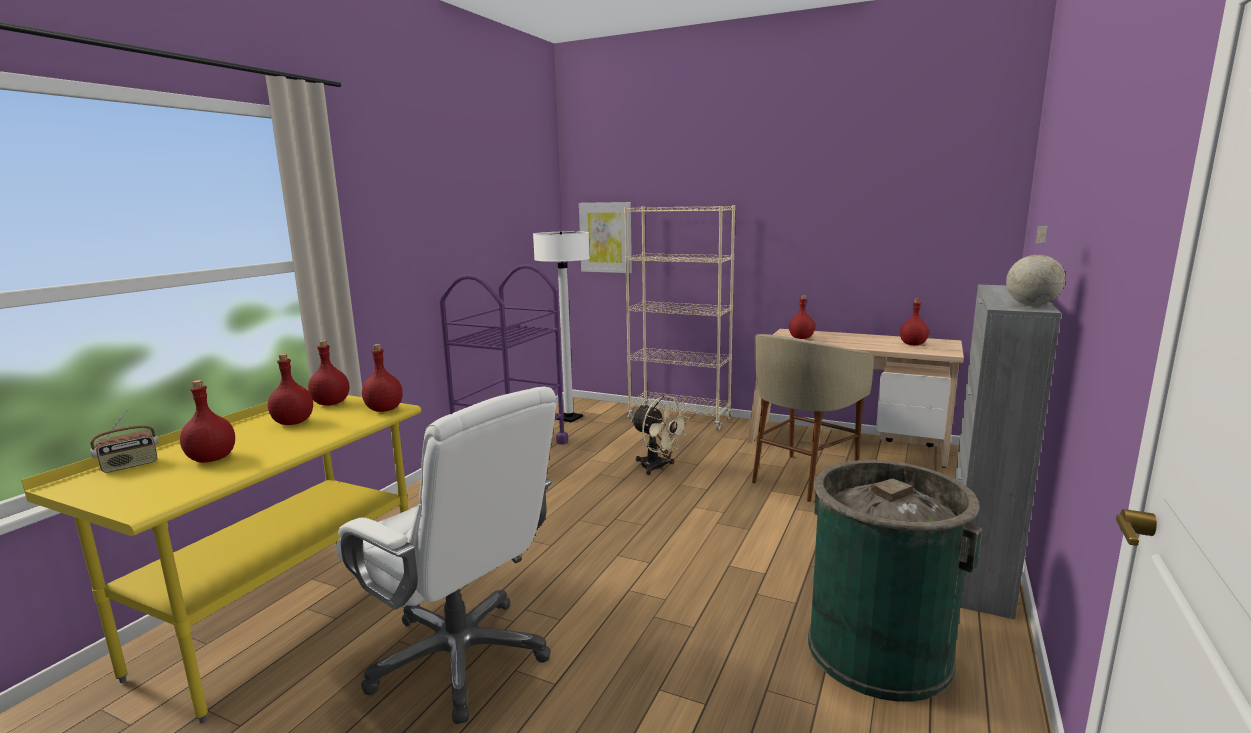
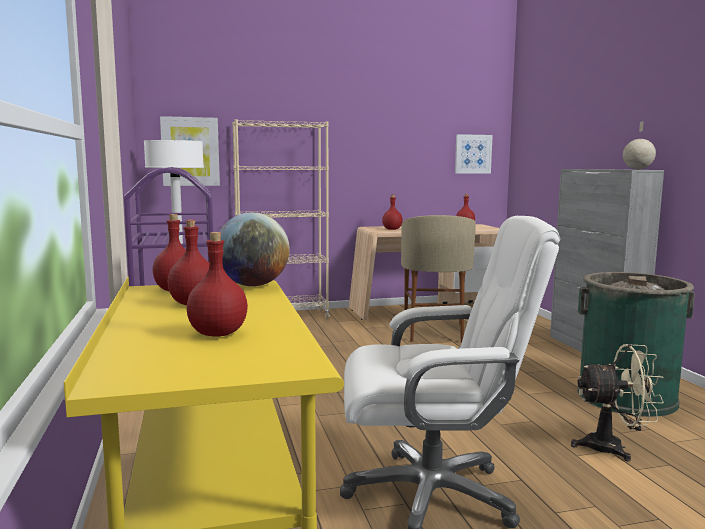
camera: 40 degrees left, 5 degrees down
radio [90,410,159,473] -> none
red bottle [362,344,403,412] -> globe [219,212,290,286]
beige fan [631,396,690,475] -> beige fan moved to [571,344,664,462]
none -> picture [455,134,493,173]

